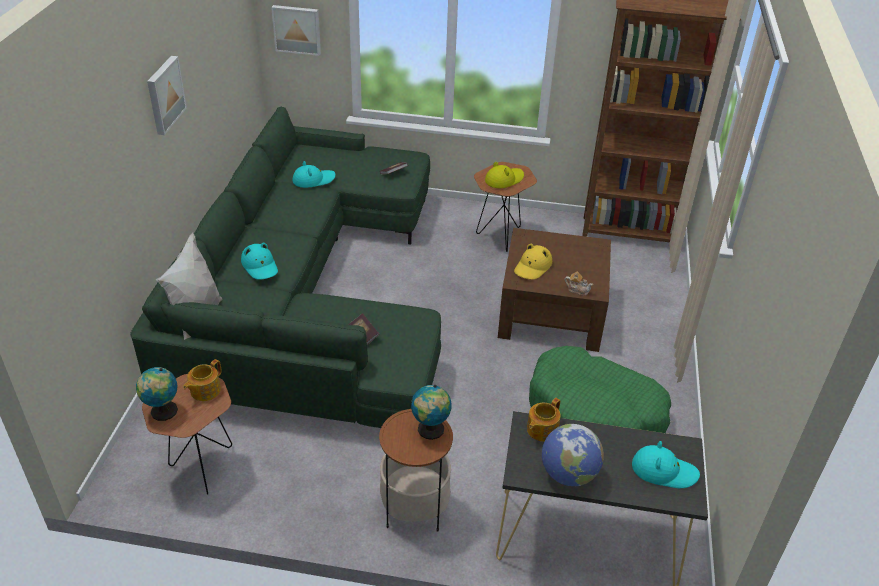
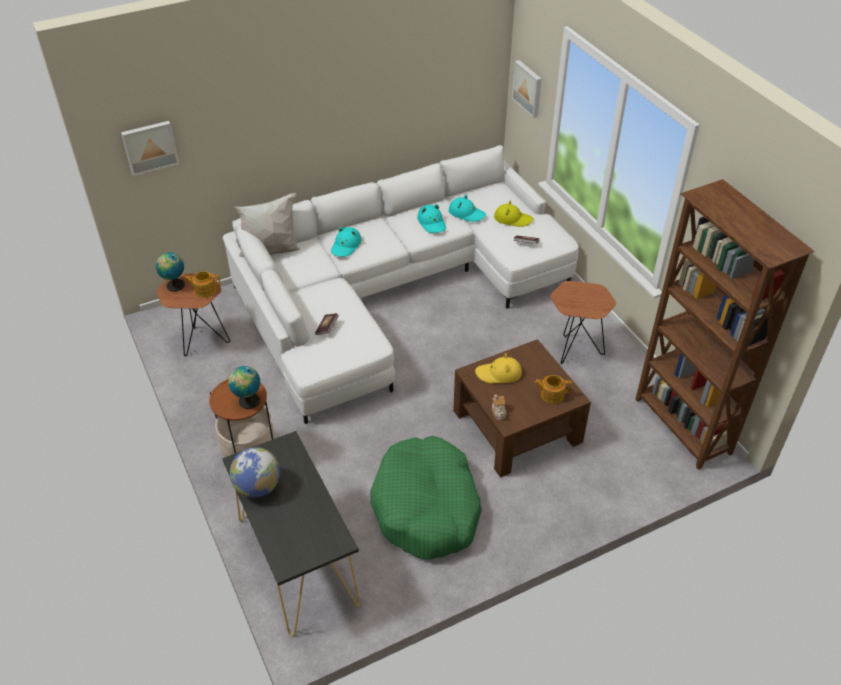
camera: 55 degrees right, 5 degrees up
green sofa [130,107,441,428] -> white sofa [223,145,579,424]
picture [147,56,187,135] -> picture moved to [121,121,179,176]
yellow hat [485,162,524,188] -> yellow hat moved to [494,201,533,227]
teapot [527,398,561,442] -> teapot moved to [534,375,572,404]
turquoise hat [632,441,700,488] -> turquoise hat moved to [417,204,446,233]

